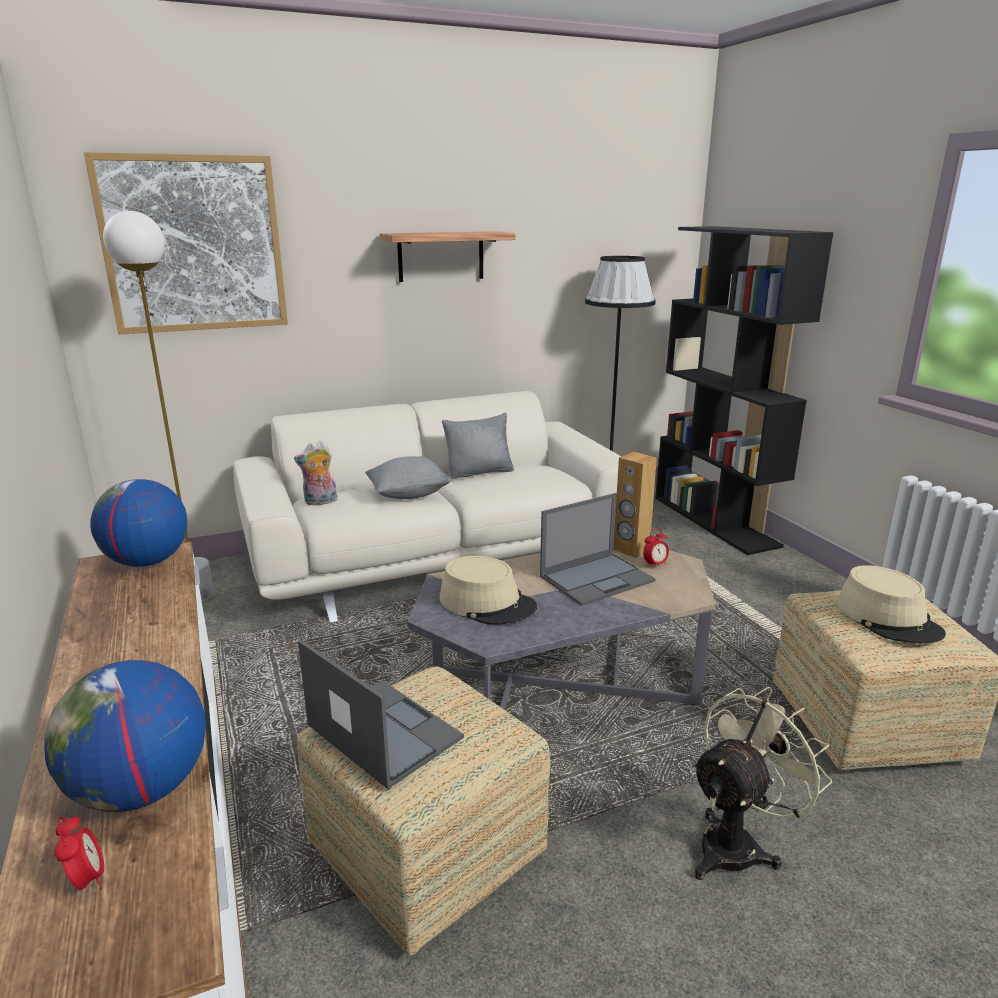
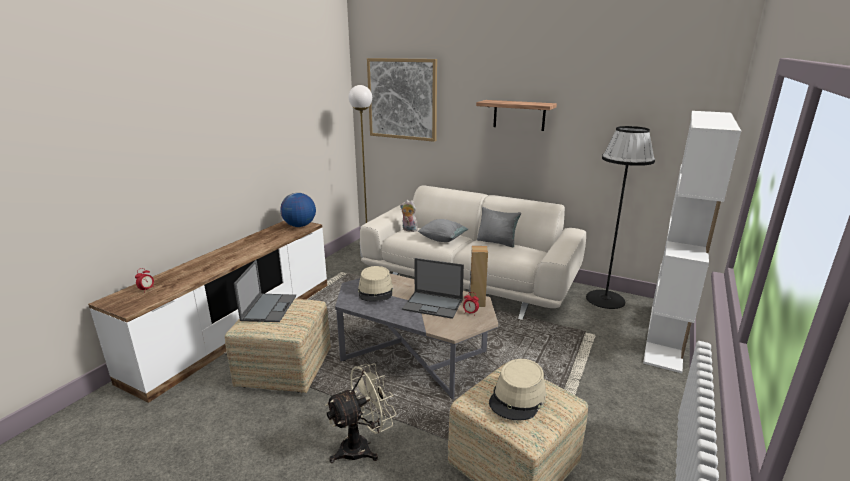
camera: 50 degrees right, 0 degrees up
globe [44,660,206,812] -> none
black bookcase [655,226,834,555] -> white bookcase [643,111,741,373]
beige fan [691,686,832,880] -> beige fan turned 45 degrees counterclockwise [325,363,396,463]

